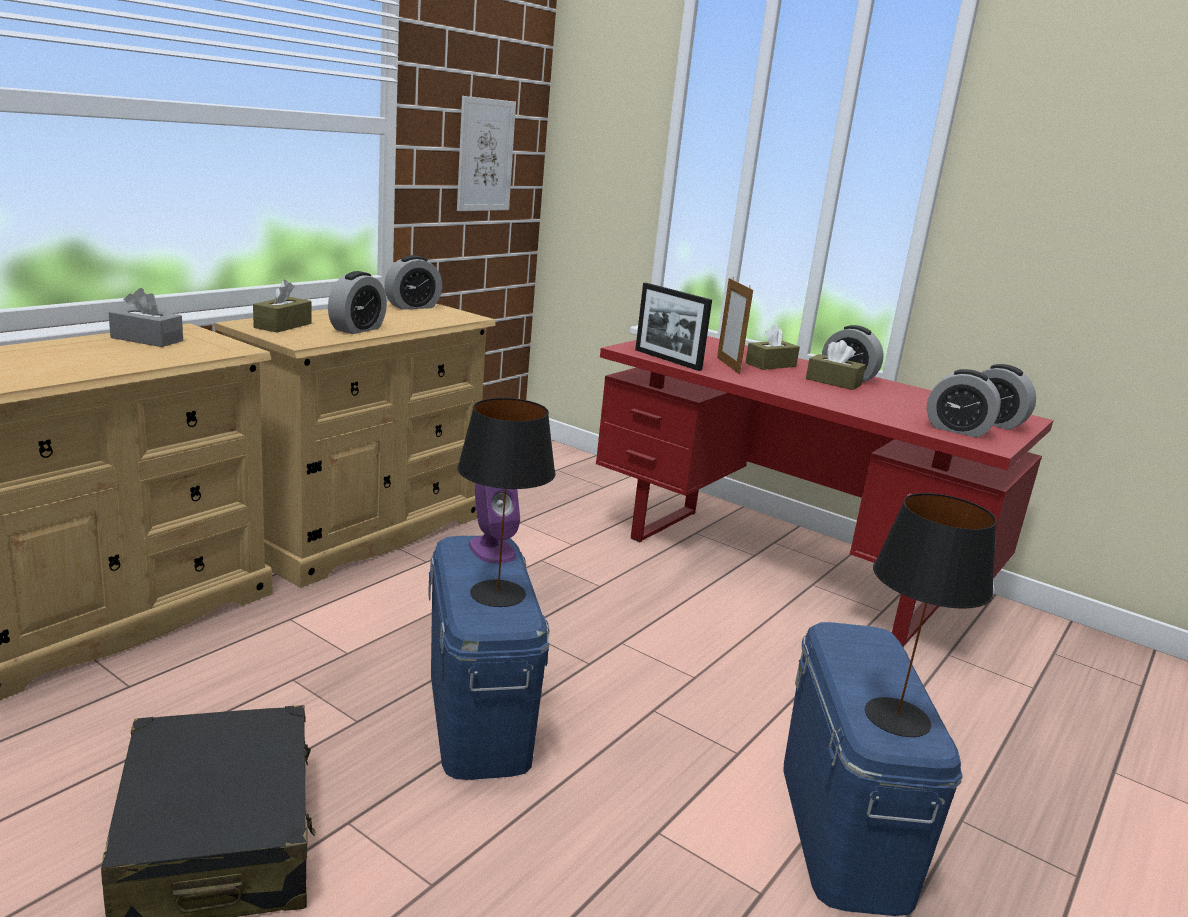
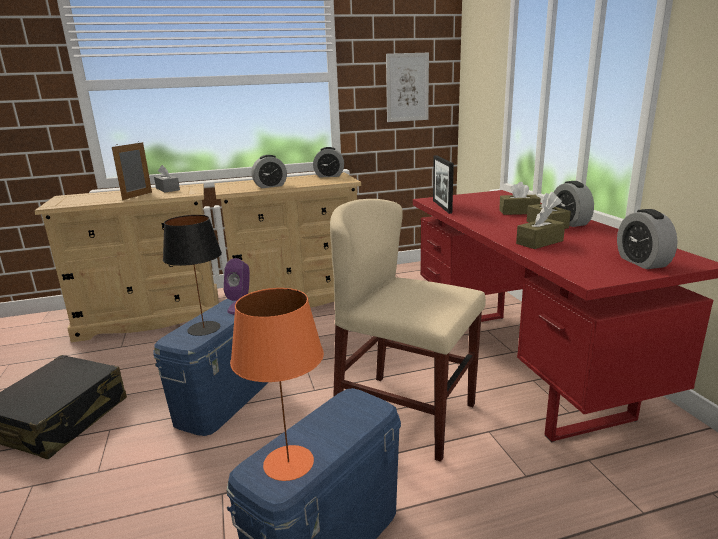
camera: 40 degrees right, 0 degrees up
brown tissue box [253,280,312,333] -> brown tissue box moved to [516,206,565,249]
picture frame [717,278,753,374] -> picture frame moved to [112,142,152,200]
black table lamp [865,493,997,737] -> orange table lamp [230,288,324,481]
alarm clock [927,369,1001,438] -> none
none -> beige chair [330,199,486,462]

